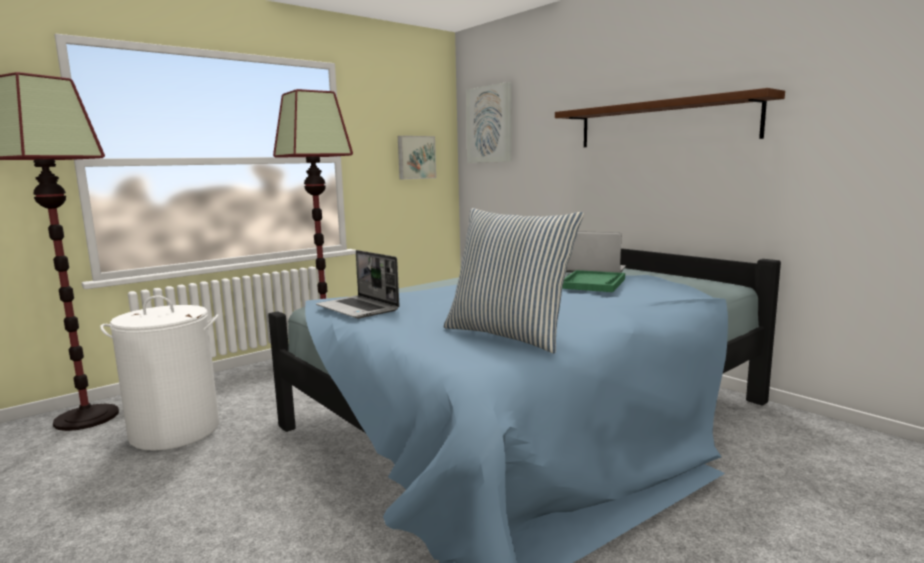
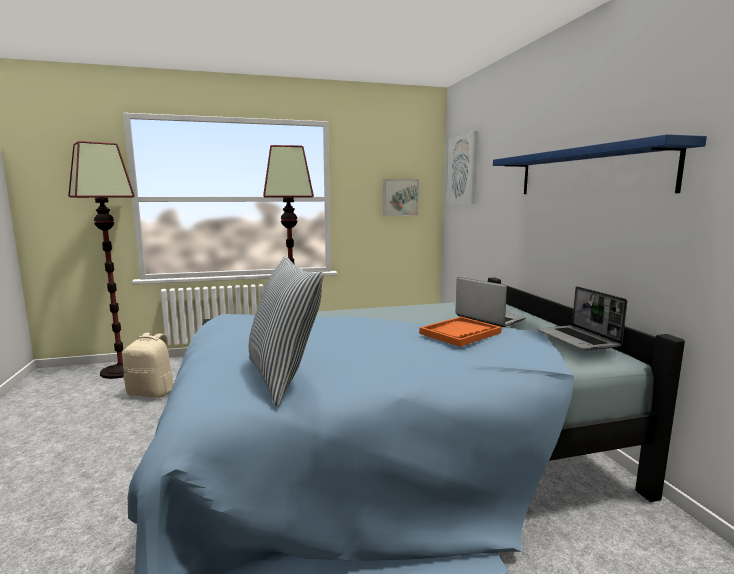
camera: 25 degrees right, 0 degrees up
white laundry basket [100,295,219,451] -> beige backpack [122,333,174,398]
laptop [316,250,400,318] -> laptop moved to [538,286,627,351]
brown shelf [555,88,785,147] -> blue shelf [493,134,707,194]
green tray [562,270,625,292] -> orange tray [419,317,502,347]

